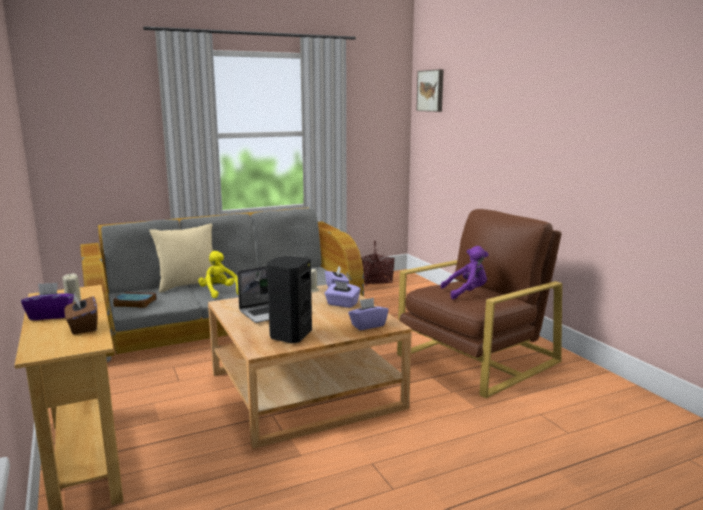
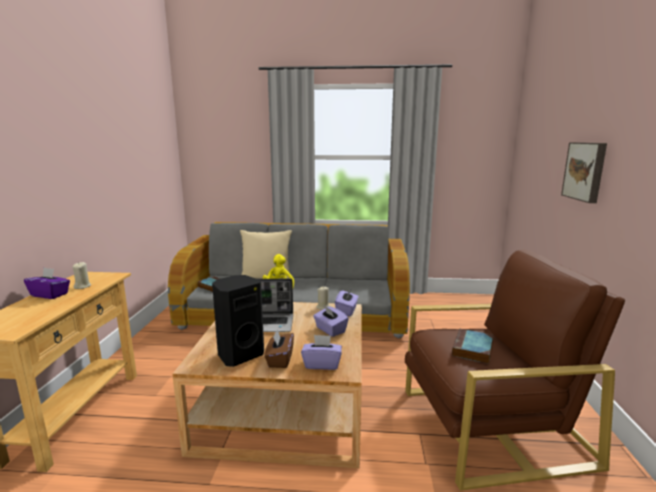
camera: 30 degrees right, 0 degrees up
brown tissue box [64,292,98,334] -> brown tissue box moved to [264,329,294,368]
basket [361,240,394,287] -> none
picture [416,69,444,112] -> picture moved to [561,142,607,203]
purple plush toy [441,246,489,299] -> book [452,329,493,364]

